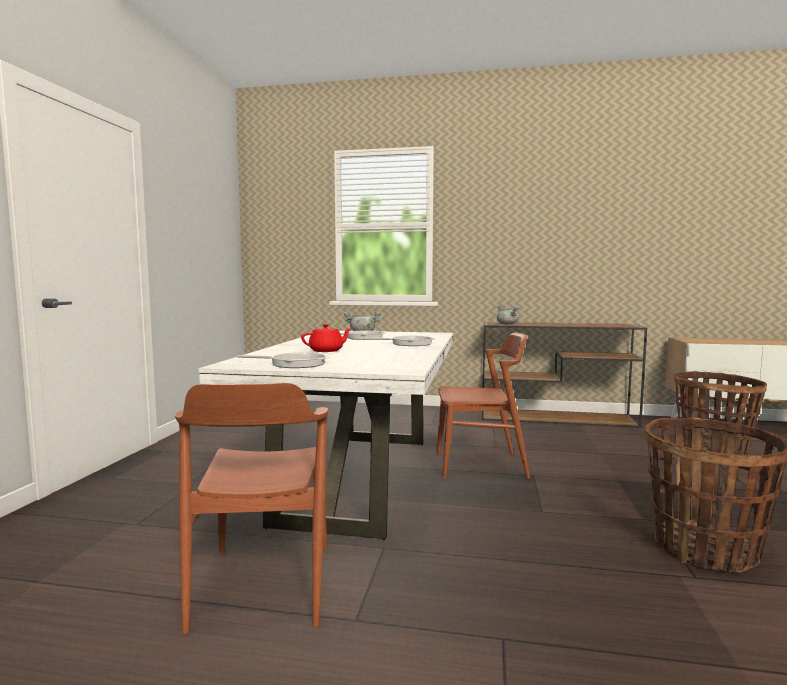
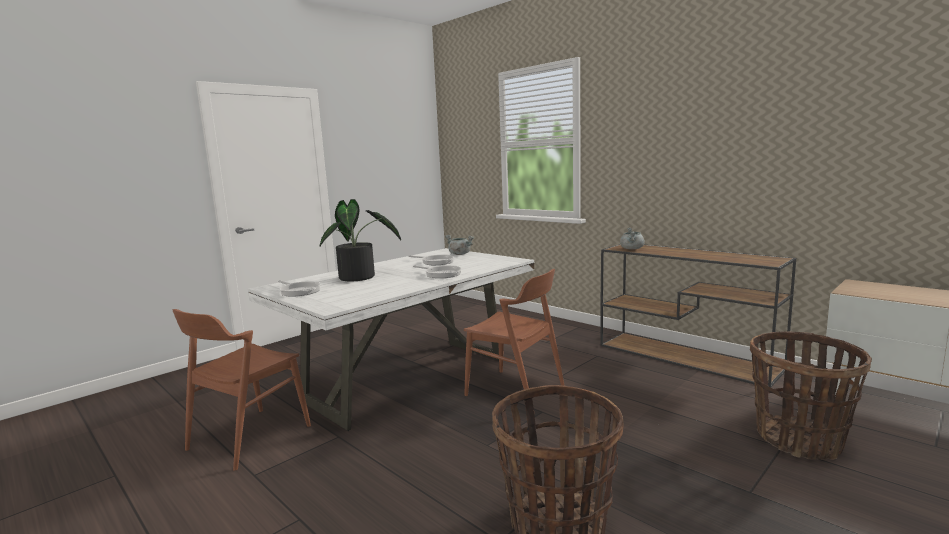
camera: 35 degrees right, 5 degrees up
red teapot [301,324,352,352] -> potted plant [320,199,401,281]

